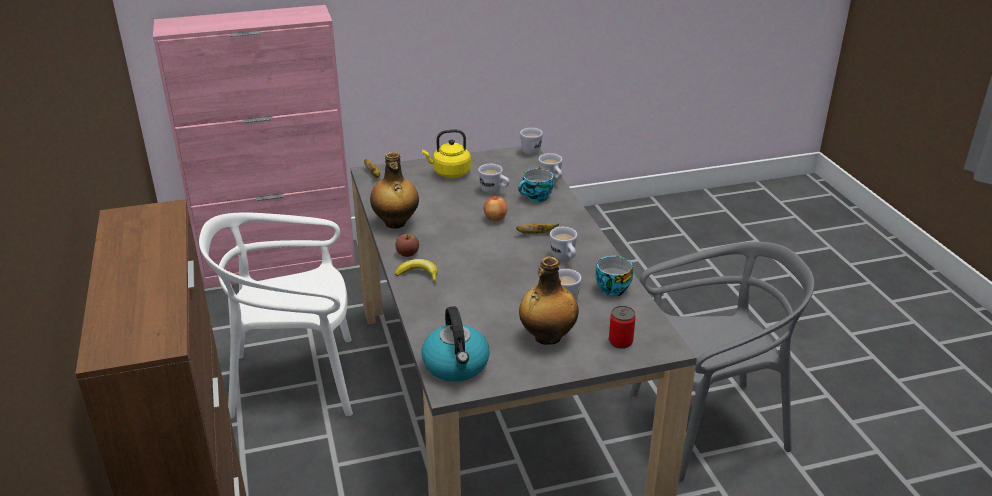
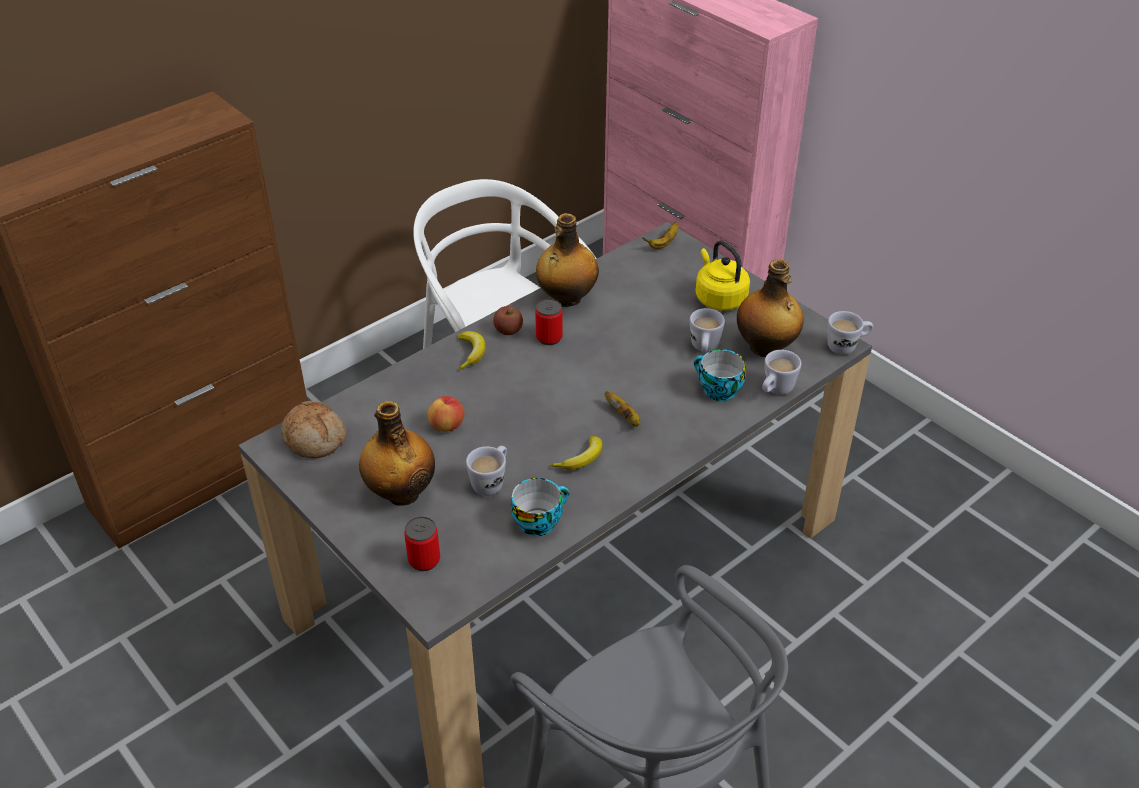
camera: 65 degrees right, 10 degrees up
kettle [421,306,490,382] -> bread [281,401,346,458]
apple [484,196,508,221] -> apple moved to [428,396,465,432]
white mug [550,227,577,260] -> banana [550,436,603,470]
none -> can [535,299,563,345]
none -> bottle [737,259,804,357]

